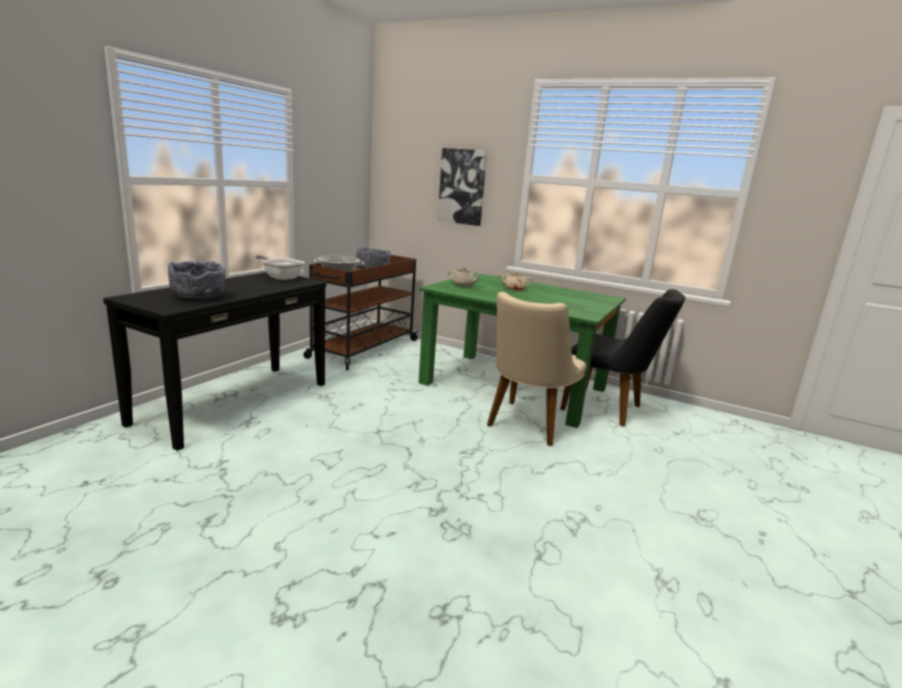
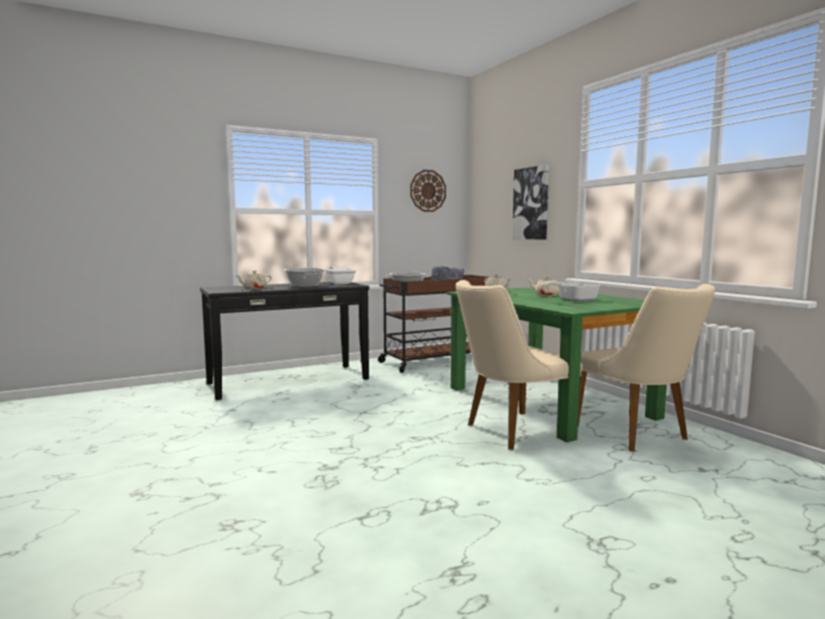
camera: 35 degrees right, 10 degrees down
grey bowl [168,260,226,299] -> beige teapot [235,271,272,289]
black chair [560,289,685,427] -> beige chair [578,284,715,452]
none -> cooking pot [283,268,326,287]
none -> wall clock [410,170,446,212]
none -> frying pan [541,281,600,301]

